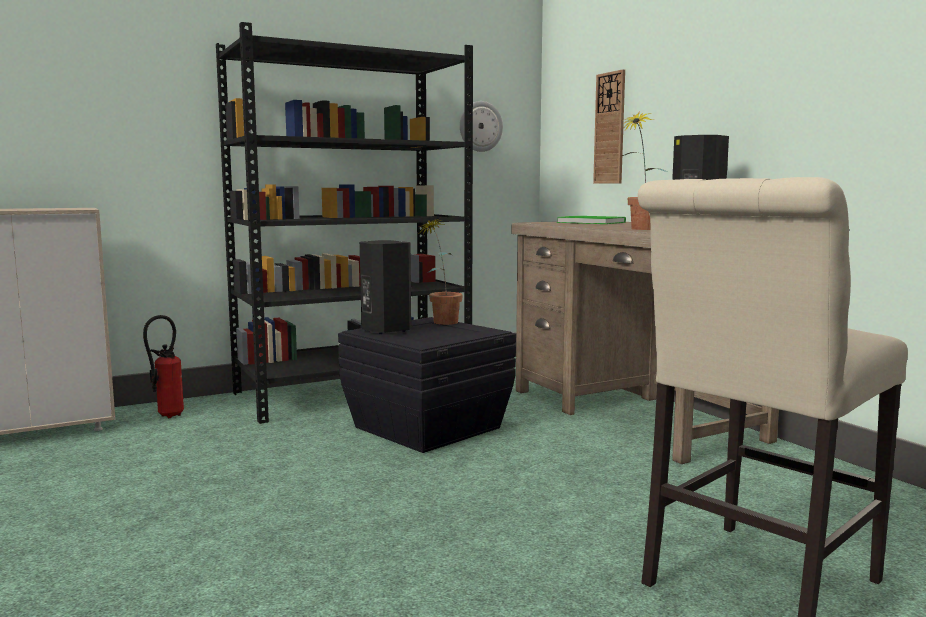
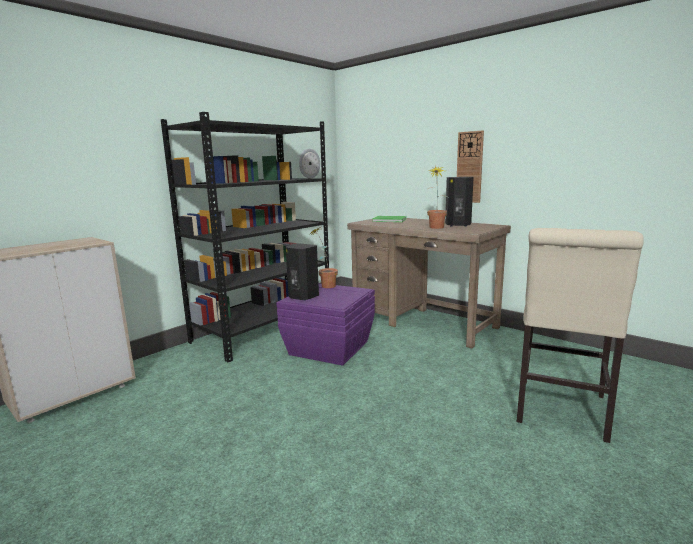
camera: 20 degrees left, 5 degrees up
fire extinguisher [143,315,184,418] -> none
black storage box [338,317,516,453] -> purple storage box [276,283,375,366]
wall clock [593,69,625,184] -> wall clock moved to [457,130,484,203]

